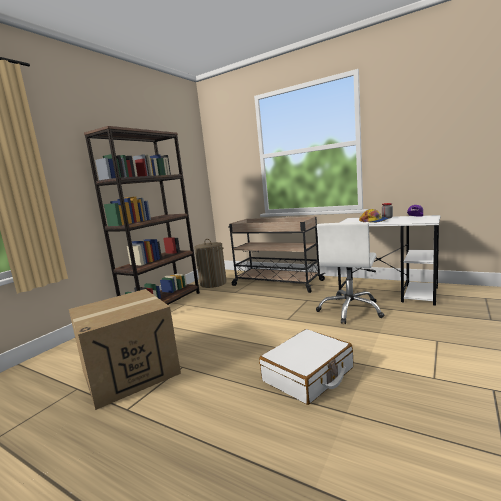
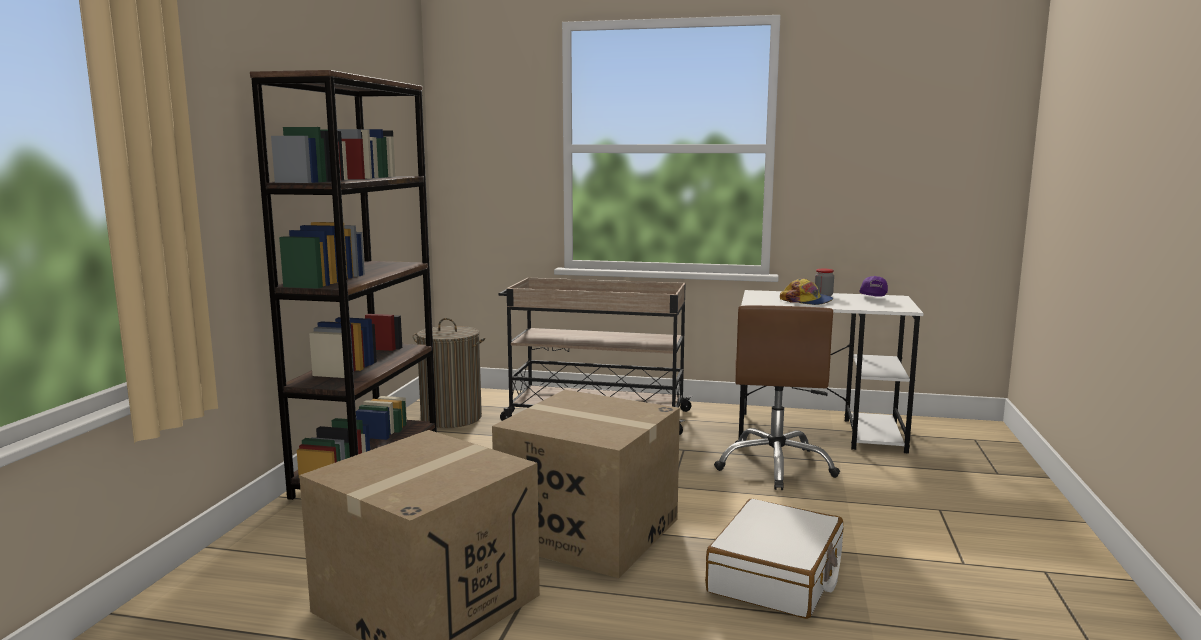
camera: 20 degrees left, 0 degrees up
white office chair [316,222,384,324] -> brown office chair [714,305,840,490]
none -> cardboard box [492,390,680,578]

